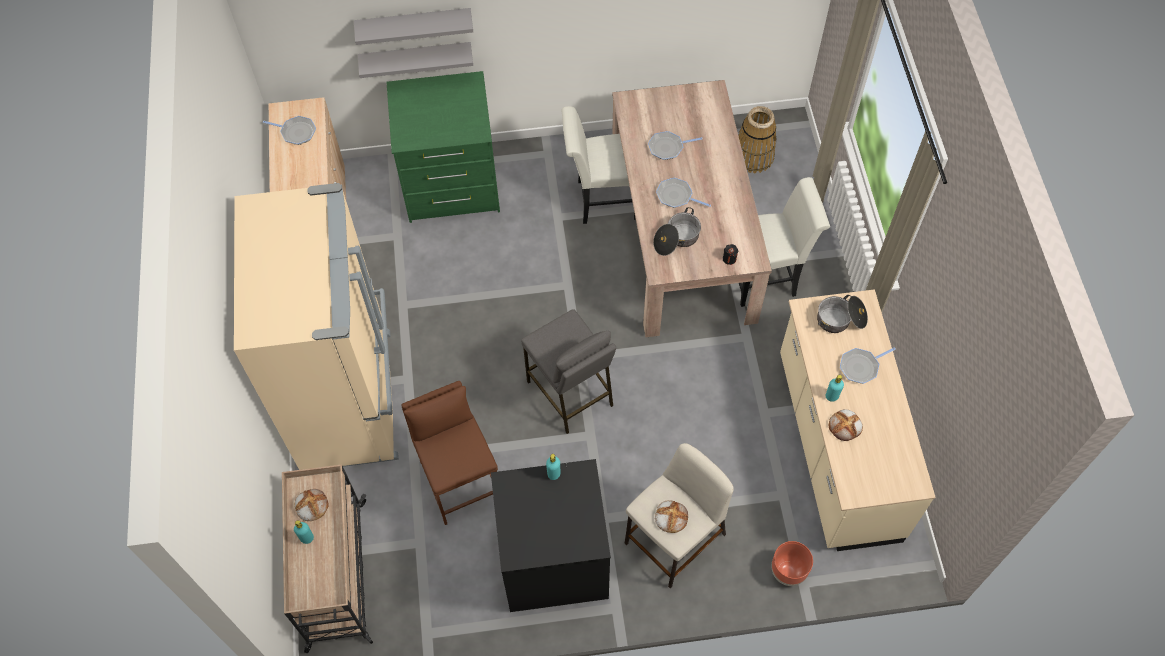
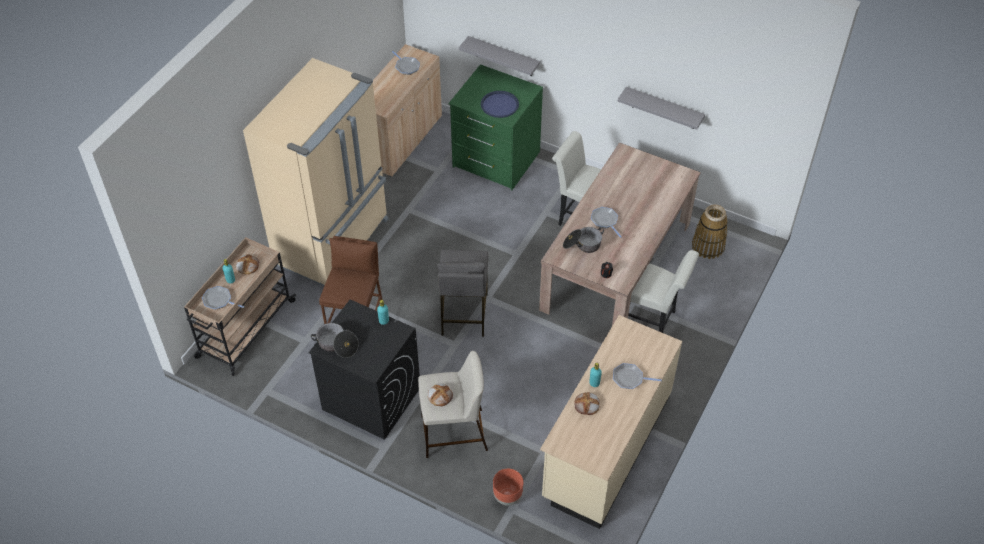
camera: 35 degrees right, 10 degrees down
grey shelf [354,8,473,45] -> grey shelf moved to [618,87,705,130]
frying pan [648,131,703,160] -> frying pan moved to [202,286,244,310]
cooking pot [817,295,868,333] -> cooking pot moved to [311,323,358,358]
none -> blue tray [481,91,519,118]

